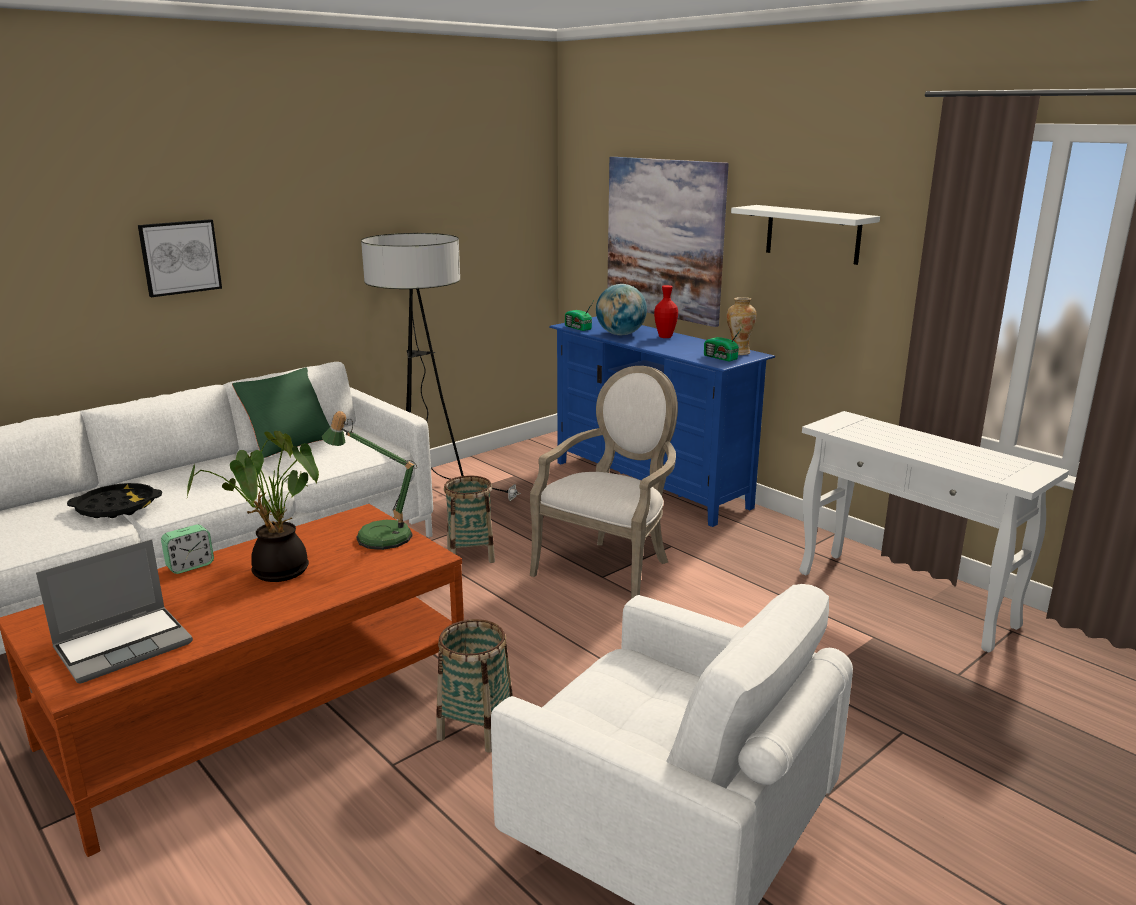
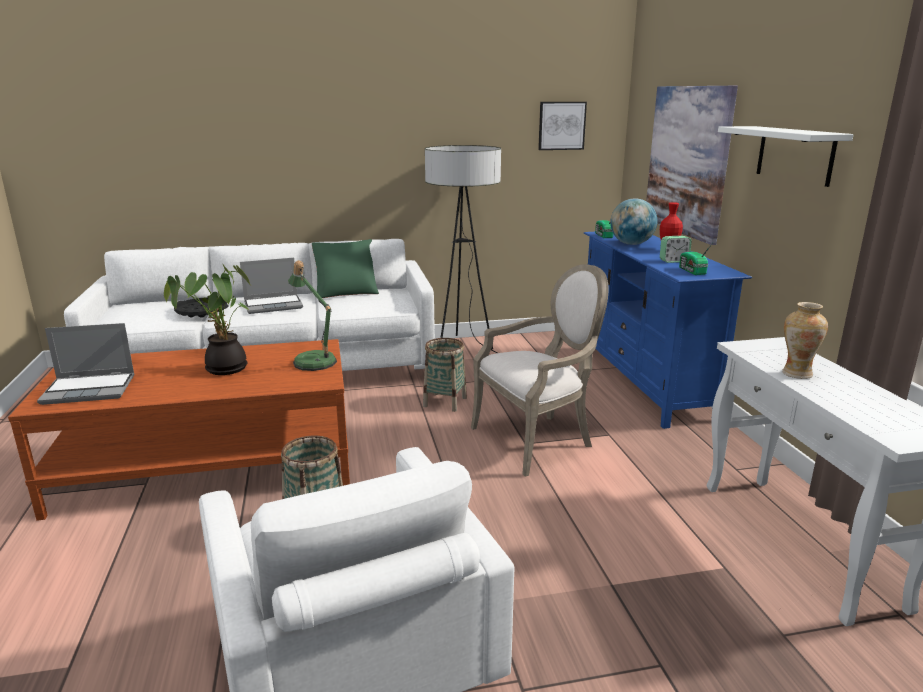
camera: 30 degrees right, 0 degrees up
picture [138,219,222,297] -> picture moved to [538,102,587,150]
alarm clock [161,524,214,574] -> alarm clock moved to [660,236,692,263]
vase [727,297,757,355] -> vase moved to [782,302,828,379]
none -> laptop [240,258,303,314]

